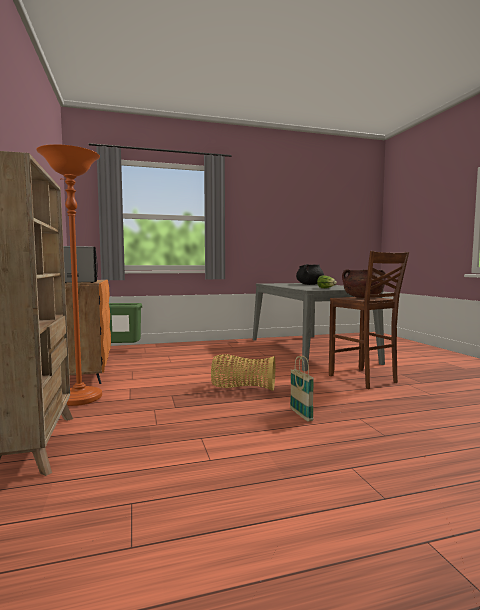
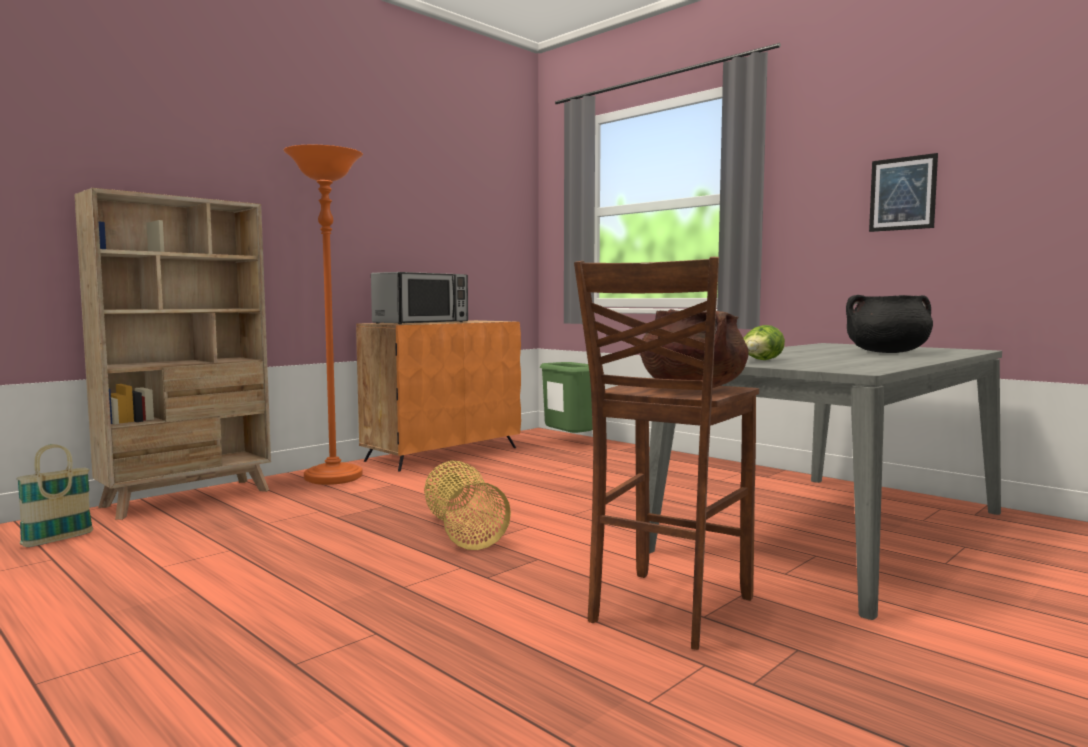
camera: 60 degrees right, 0 degrees up
basket [290,356,314,421] -> basket moved to [16,444,93,547]
none -> picture [869,153,938,232]

